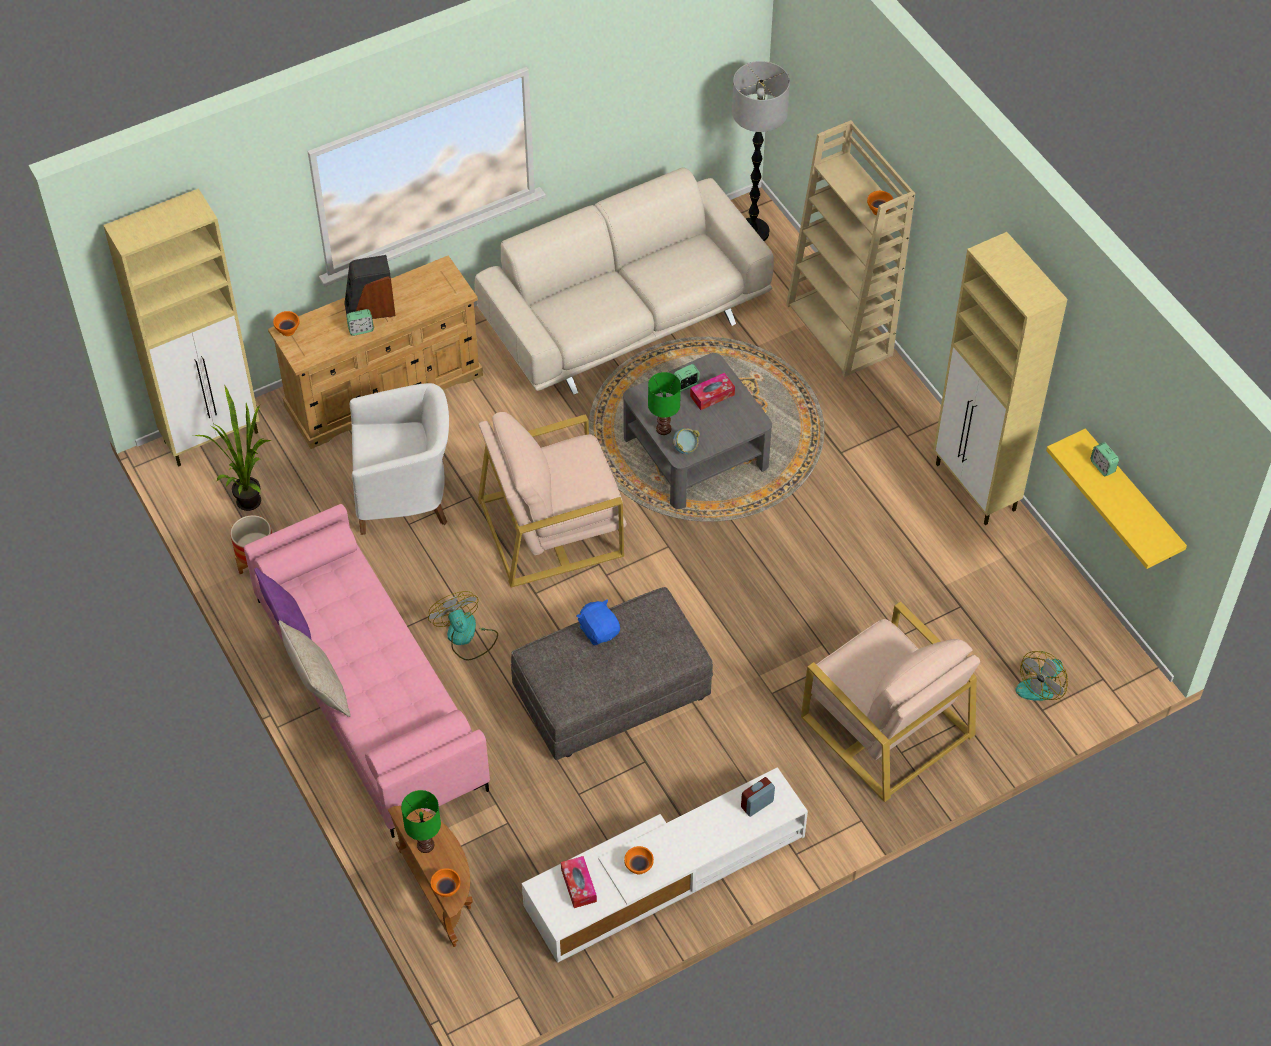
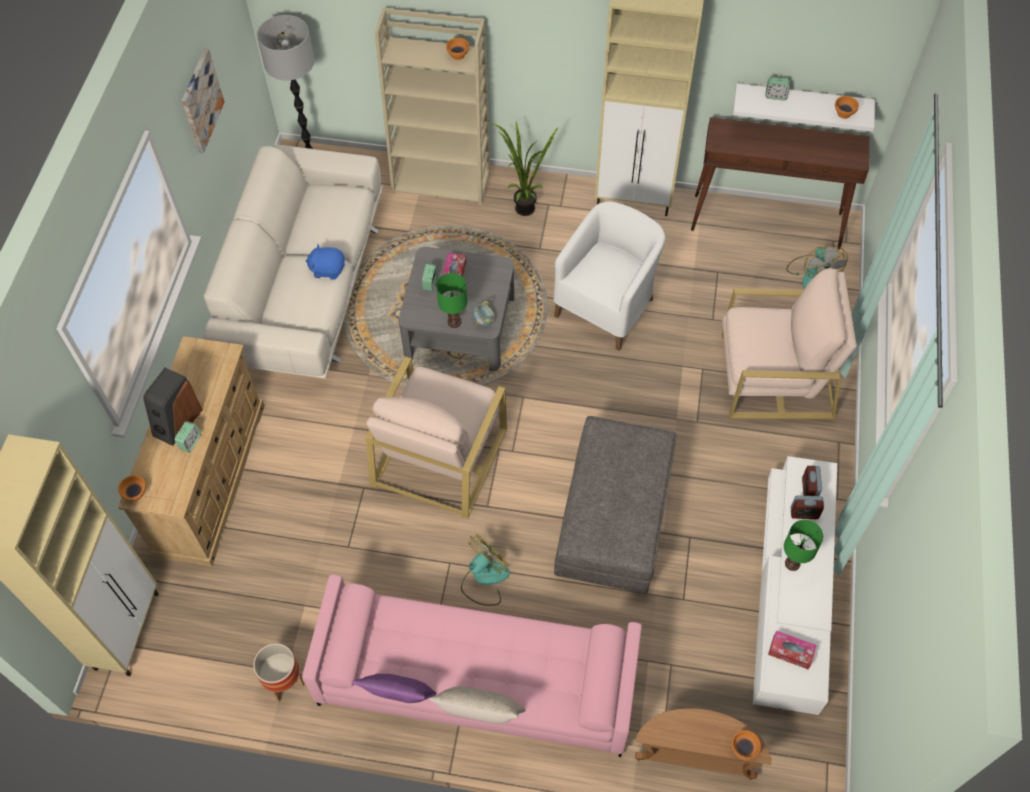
camera: 50 degrees left, 5 degrees up
potted plant [195,386,271,511] -> potted plant moved to [492,122,559,216]
white armchair [350,383,449,535] -> white armchair moved to [553,201,666,351]
green table lamp [401,790,441,853] -> green table lamp moved to [784,520,823,571]
fan [428,591,498,661] -> fan turned 120 degrees clockwise [461,534,510,606]
blue plush toy [576,599,620,645] -> blue plush toy moved to [305,244,345,280]
orange bowl [624,846,654,874] -> orange bowl moved to [835,96,859,119]
yellow shelf [1046,429,1187,569] -> white shelf [733,84,875,132]
none -> picture [182,48,224,153]
none -> brown console table [691,117,870,250]
none -> alarm clock [791,495,824,519]

